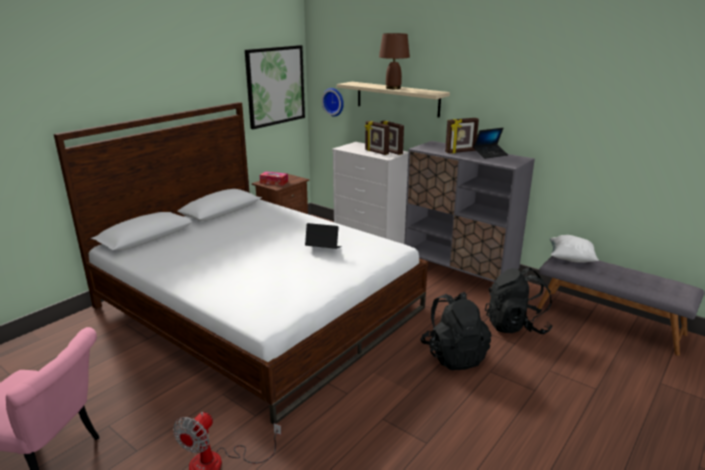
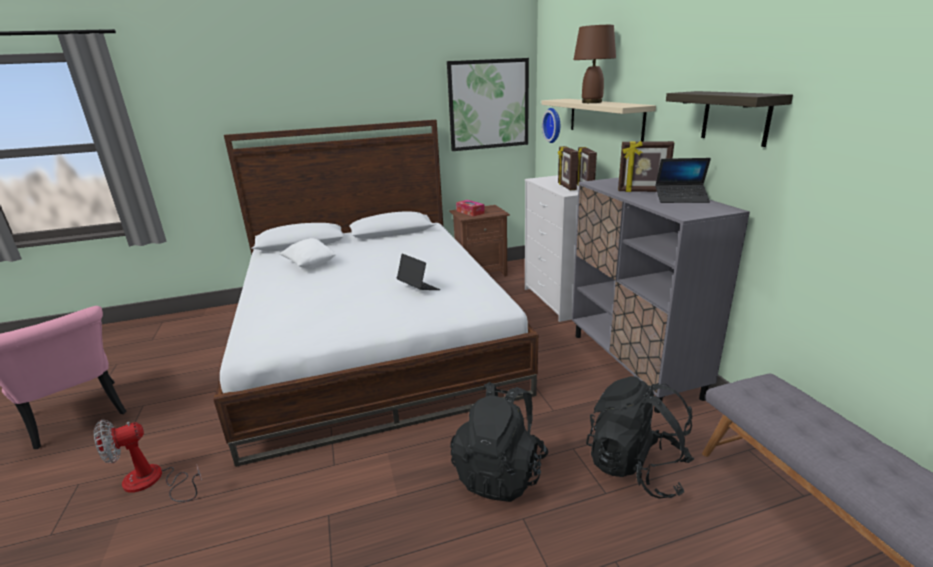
camera: 35 degrees right, 0 degrees up
white pillow [550,235,599,263] -> white pillow moved to [280,238,337,268]
none -> shelf [666,91,793,147]

